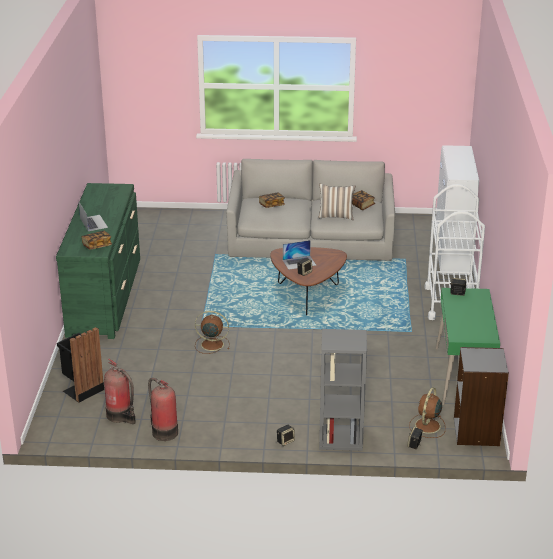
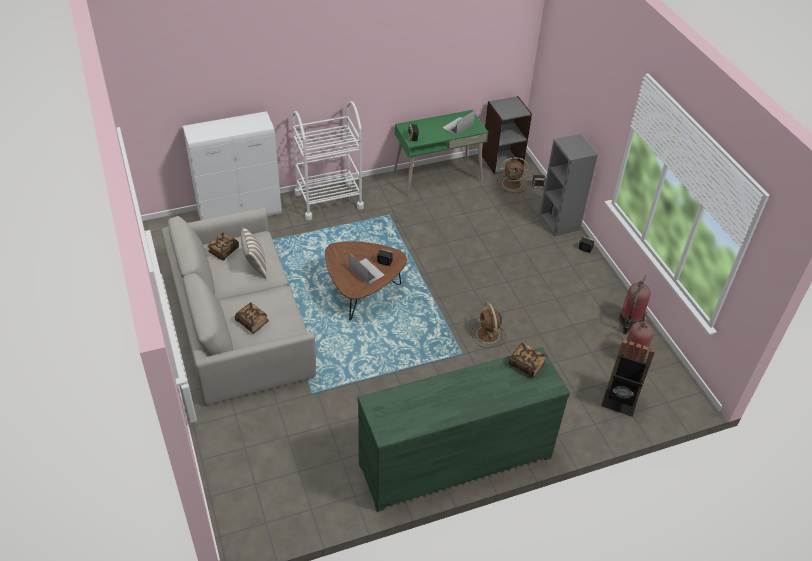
camera: 115 degrees left, 15 degrees up
laptop [79,202,108,231] -> laptop moved to [442,111,475,136]

